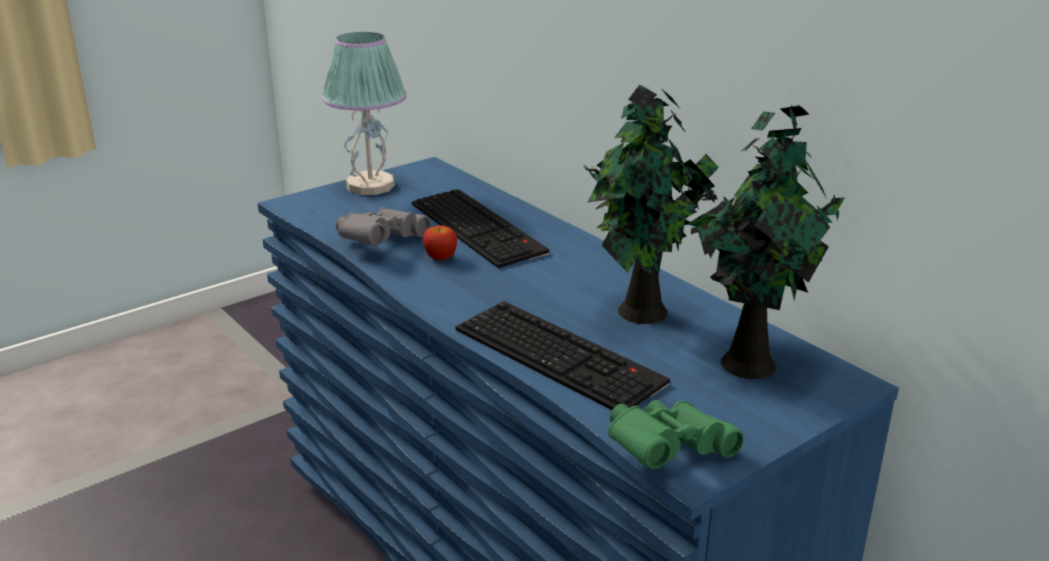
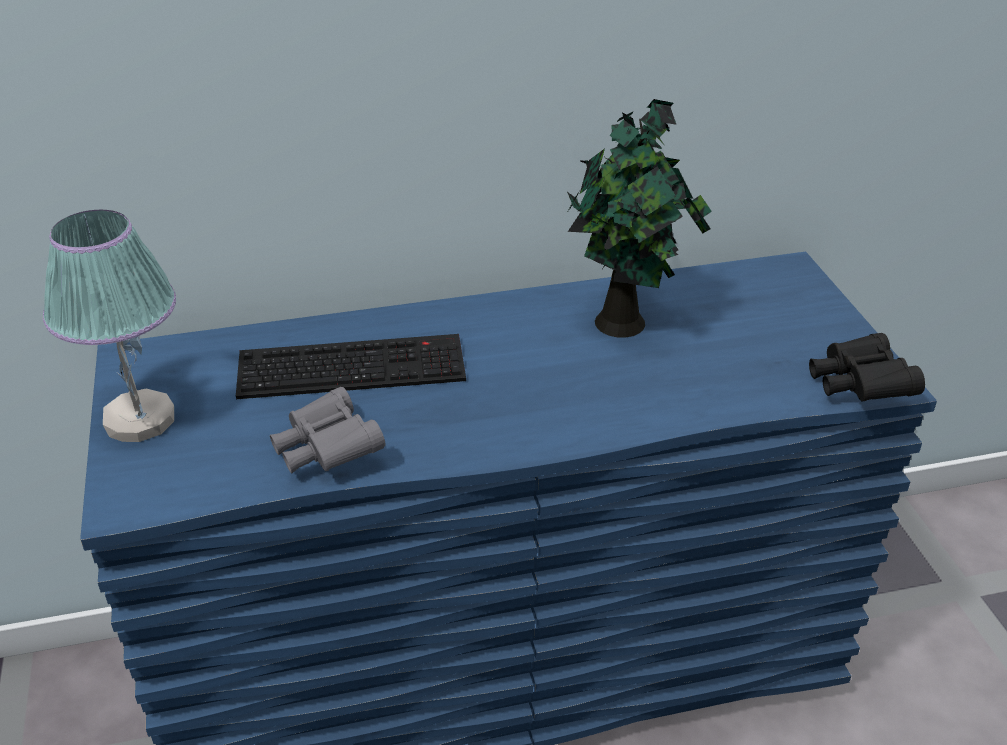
camera: 65 degrees left, 10 degrees up
apple [423,225,457,260] -> none
keyboard [455,301,670,410] -> none
green binoculars [608,400,744,469] -> black binoculars [809,333,925,402]
potted plant [687,105,845,379] -> none

